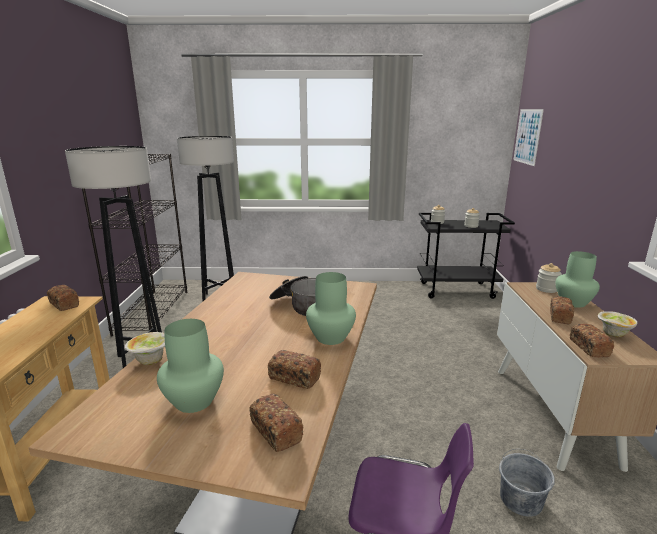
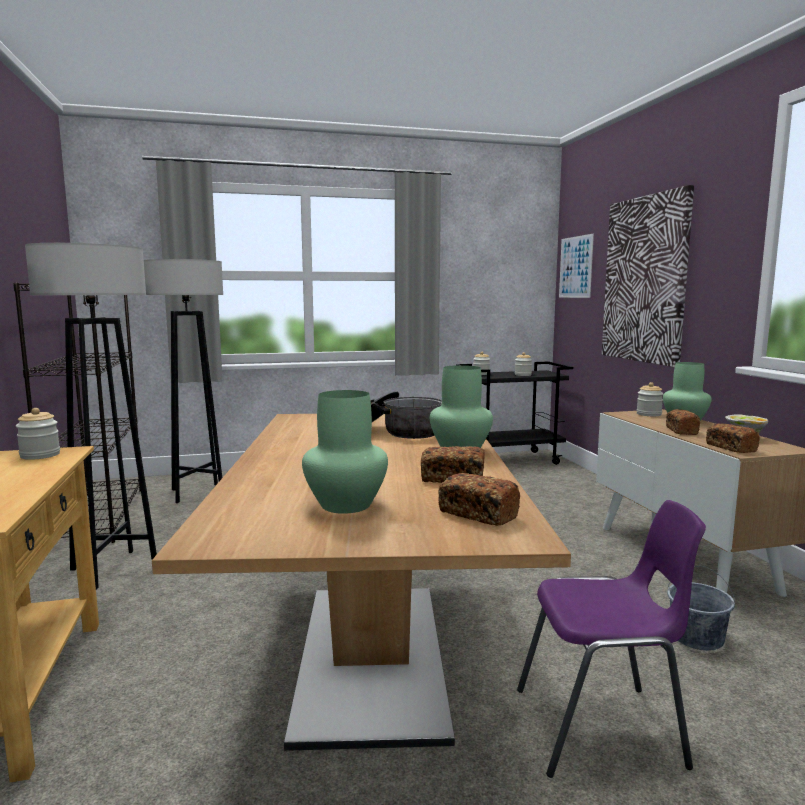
camera: 15 degrees left, 10 degrees down
bread [47,285,79,311] -> jar [16,408,60,460]
bowl [125,332,165,365] -> none
none -> picture [602,185,694,367]

